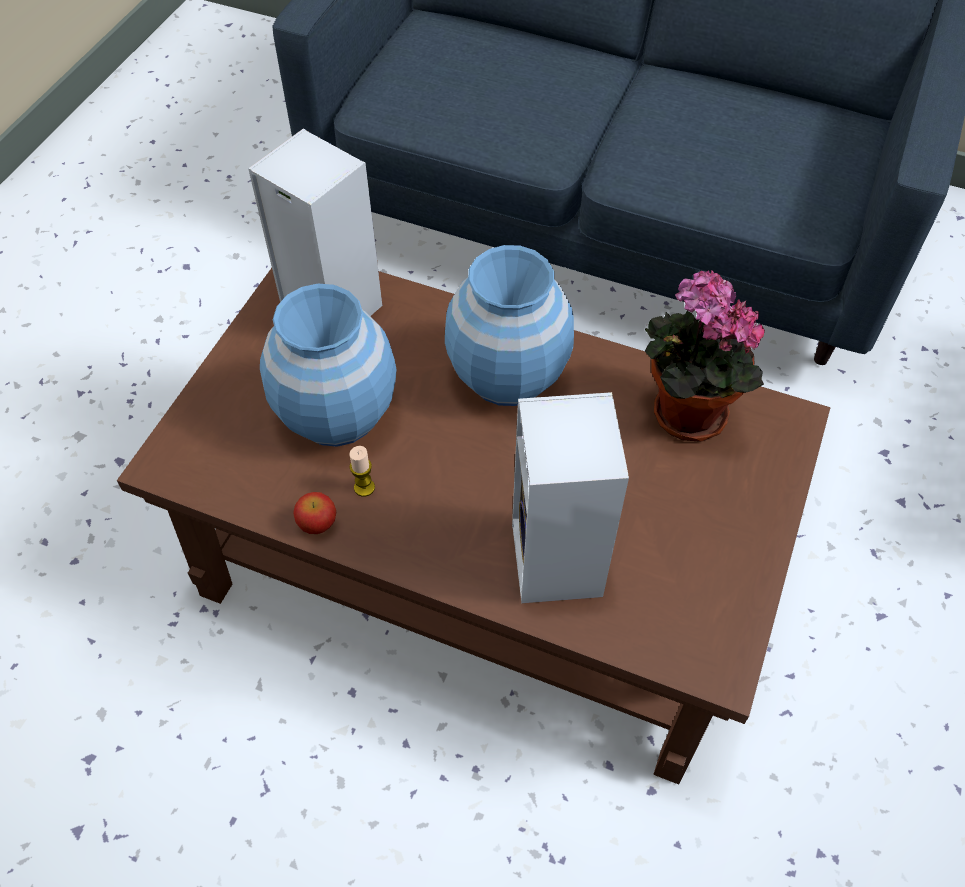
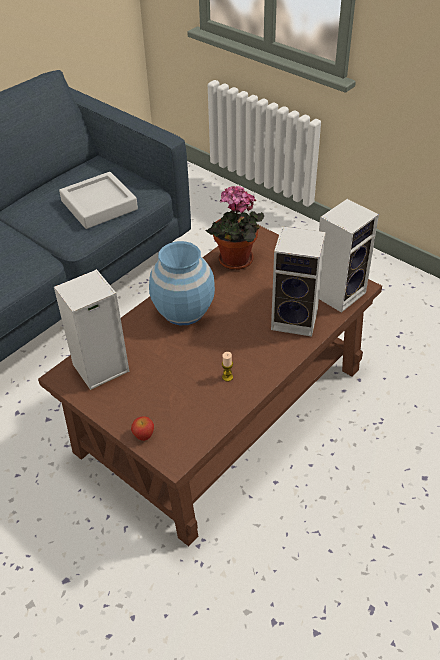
camera: 70 degrees left, 10 degrees down
blue vase [260,284,397,447] -> none
apple [293,492,336,534] -> apple moved to [131,416,154,441]
none -> grey tray [59,172,138,229]
none -> speaker [319,199,379,313]

